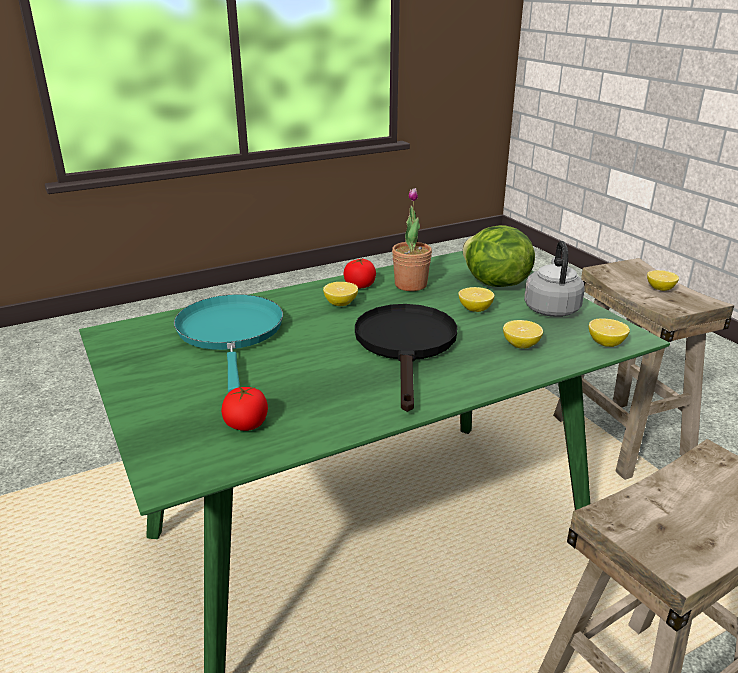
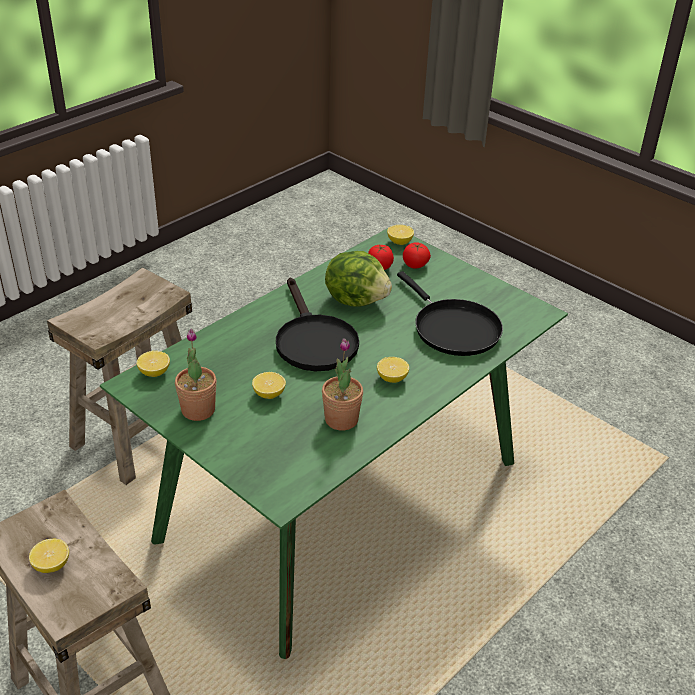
camera: 160 degrees right, 10 degrees up
turquoise frying pan [174,294,283,392] -> black frying pan [397,271,503,356]
tomato [344,258,376,289] -> tomato moved to [403,242,431,269]
lettuce [462,225,535,287] -> lettuce moved to [325,251,392,307]
lemon [503,320,543,348] -> lemon moved to [387,225,414,245]
grey kettle [524,241,585,317] -> potted plant [175,329,217,421]

